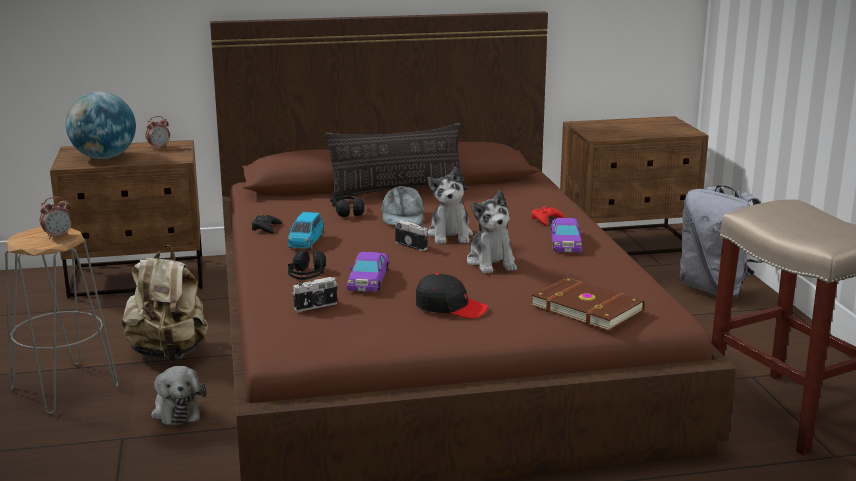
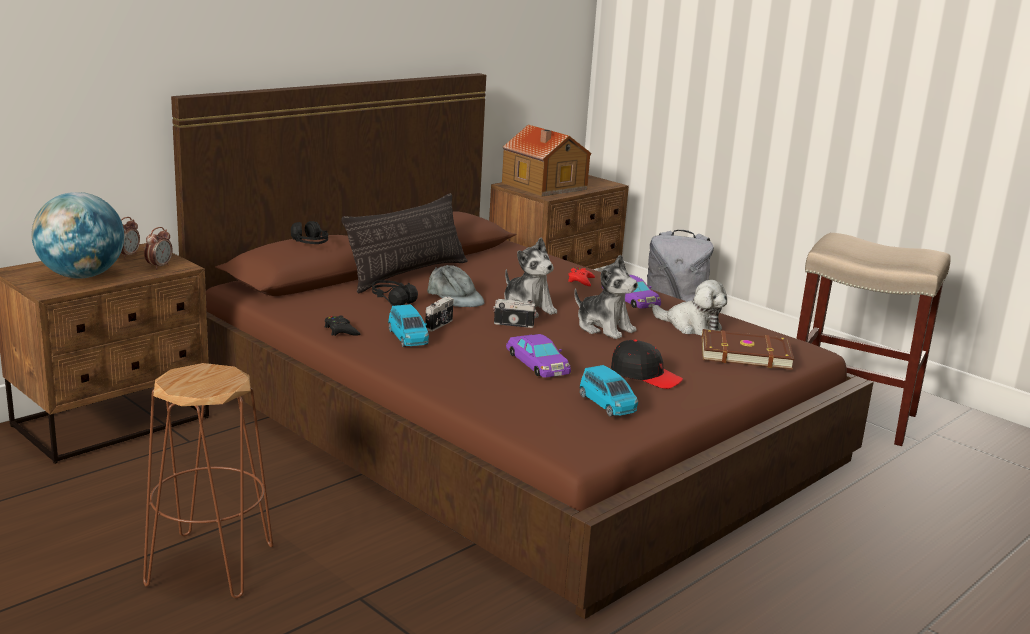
camera: 35 degrees left, 0 degrees up
grey stool [5,227,118,414] -> brown stool [143,363,273,598]
alarm clock [40,197,72,239] -> alarm clock moved to [144,227,172,270]
beige backpack [122,245,208,361] -> none
plush toy [151,366,207,426] -> plush toy moved to [652,280,727,336]
black headphones [288,251,326,280] -> black headphones moved to [291,221,328,244]
camera [292,277,338,312] -> camera moved to [425,297,454,332]
black cap [416,273,488,319] -> black cap turned 45 degrees clockwise [611,340,683,389]
none -> toy house [502,125,591,197]
none -> blue toy car [580,365,638,416]

